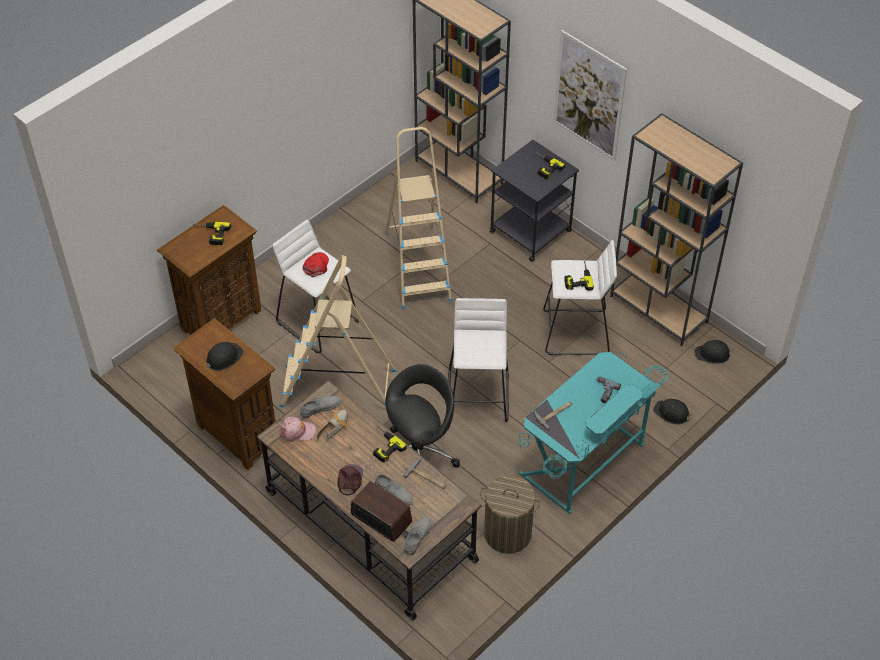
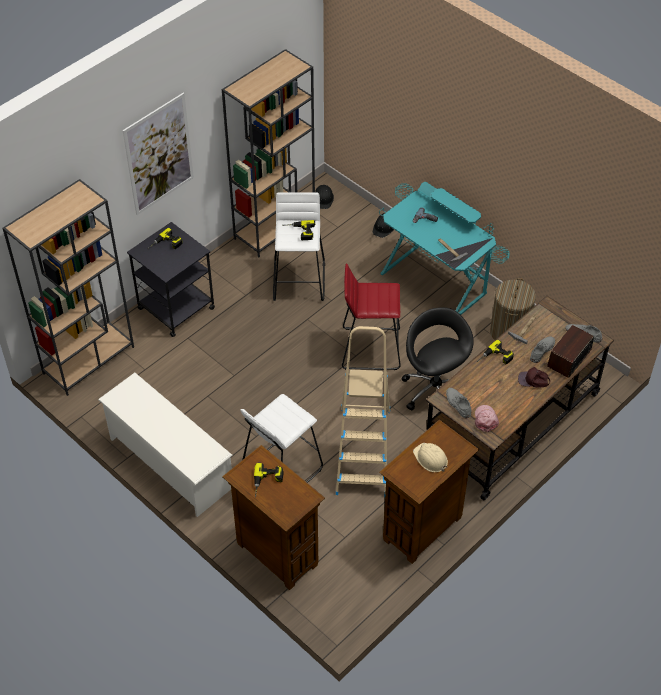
camera: 90 degrees left, 0 degrees up
black hard hat [206,342,244,371] -> beige hard hat [413,443,448,472]
red cap [303,252,329,277] -> none
shoe [317,410,348,440] -> none
beige step ladder [385,127,452,309] -> none
white stool [448,298,509,422] -> red stool [342,263,401,370]
none -> white shoe rack [98,373,232,517]

